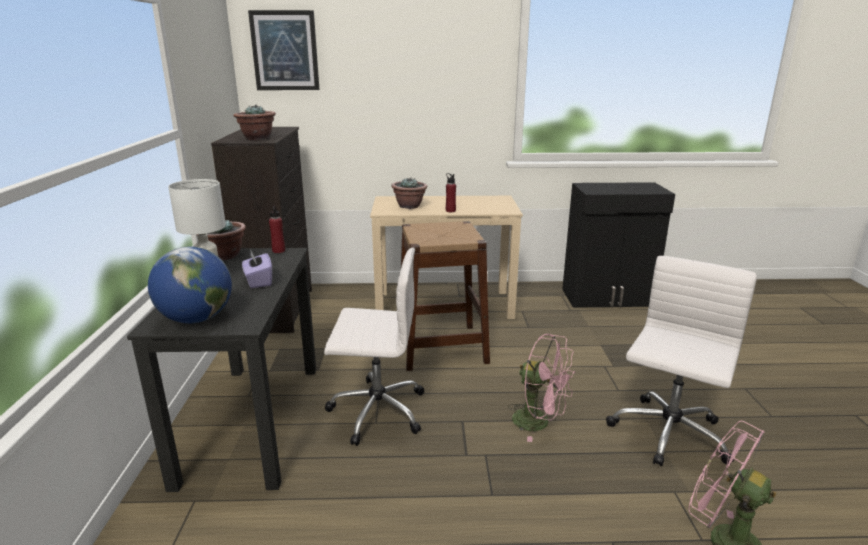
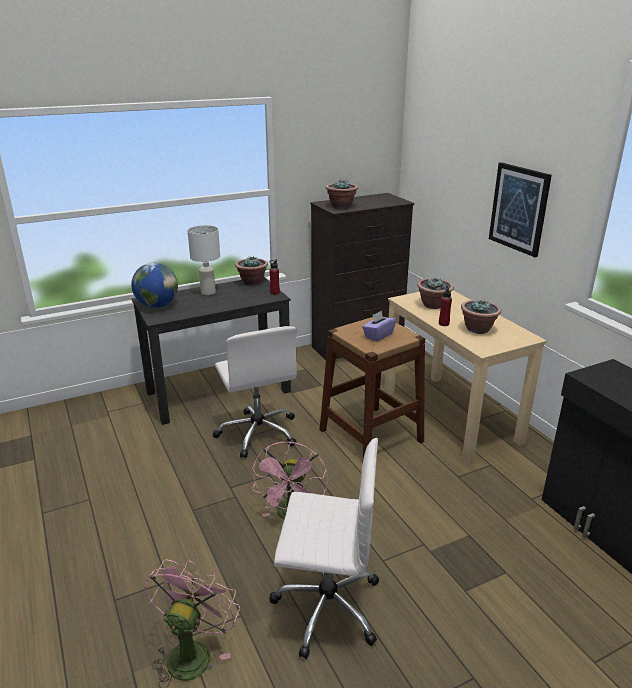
camera: 65 degrees right, 5 degrees up
purple tissue box [242,249,272,288] -> purple tissue box moved to [362,311,396,342]
picture [248,10,320,90] -> picture moved to [489,162,552,257]
none -> potted plant [461,299,501,334]

